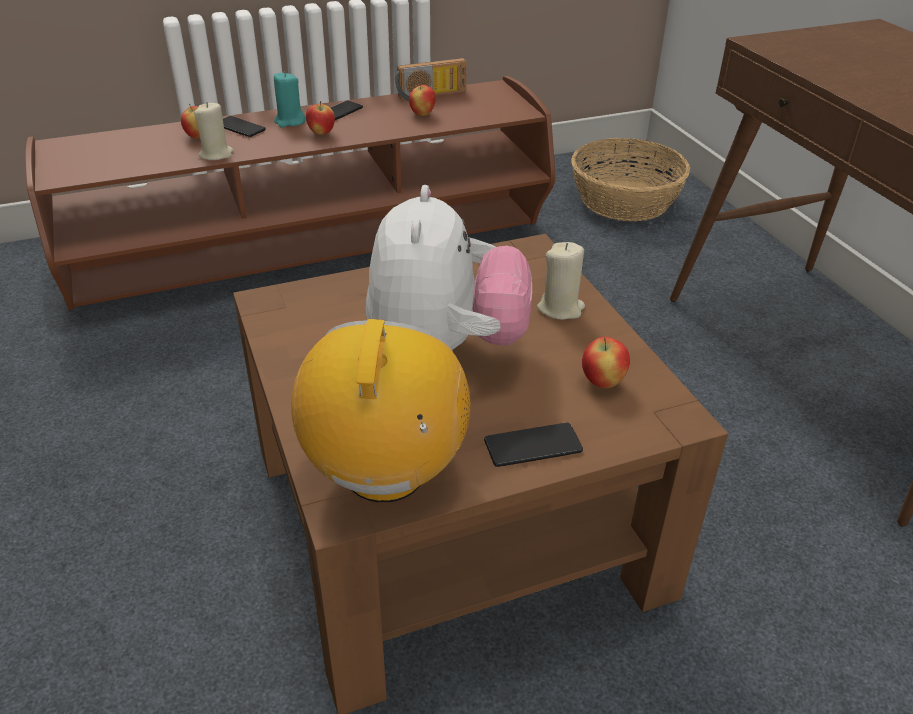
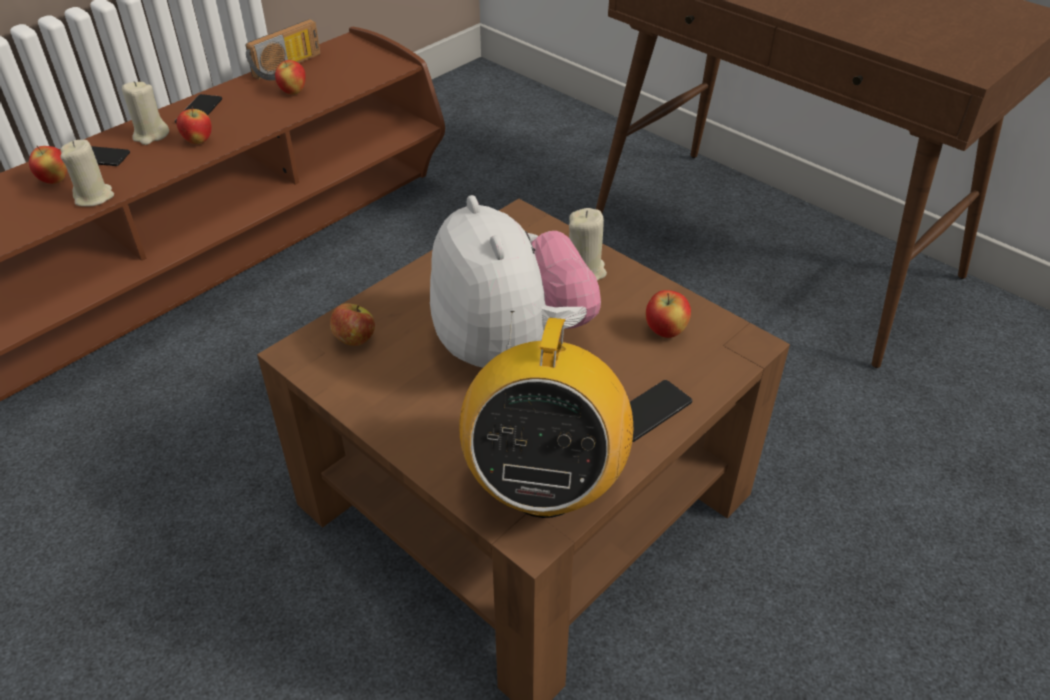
camera: 25 degrees left, 5 degrees up
turquoise candle [274,72,306,128] -> beige candle [122,81,169,145]
radio [291,319,470,503] -> radio turned 150 degrees counterclockwise [459,311,633,518]
basket [571,138,690,221] -> none
none -> apple [330,303,375,346]

